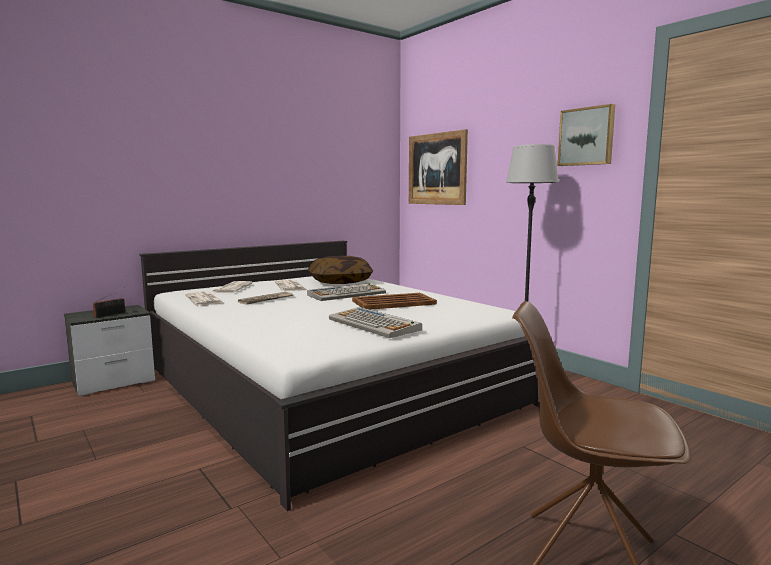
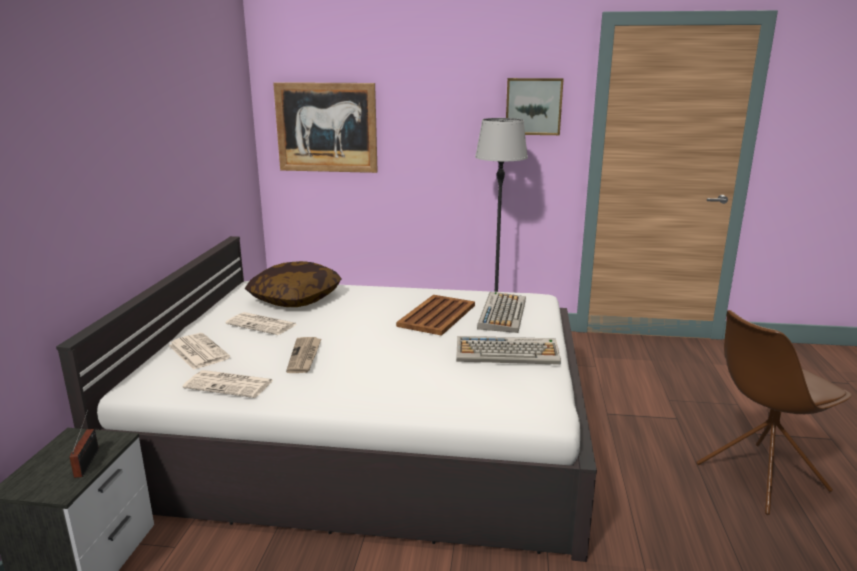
camera: 45 degrees left, 10 degrees up
keyboard [307,283,386,301] -> keyboard moved to [477,292,526,333]

